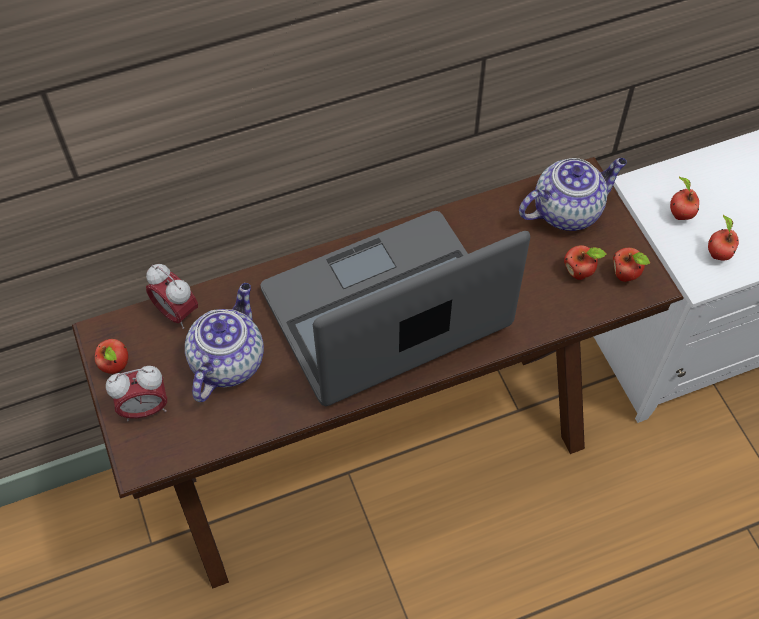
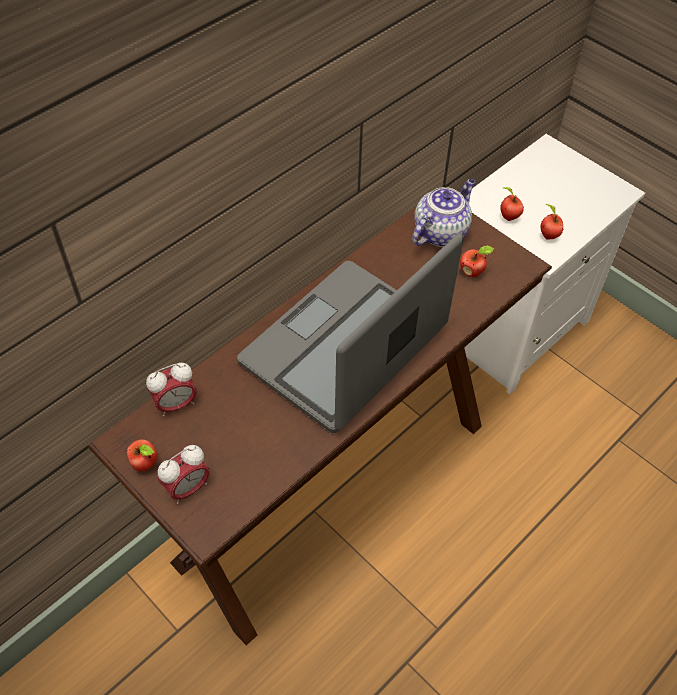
camera: 25 degrees left, 5 degrees down
alarm clock [146,264,198,329] -> alarm clock turned 45 degrees counterclockwise [146,363,197,416]
teapot [185,283,264,402] -> none
apple [613,248,650,282] -> none

